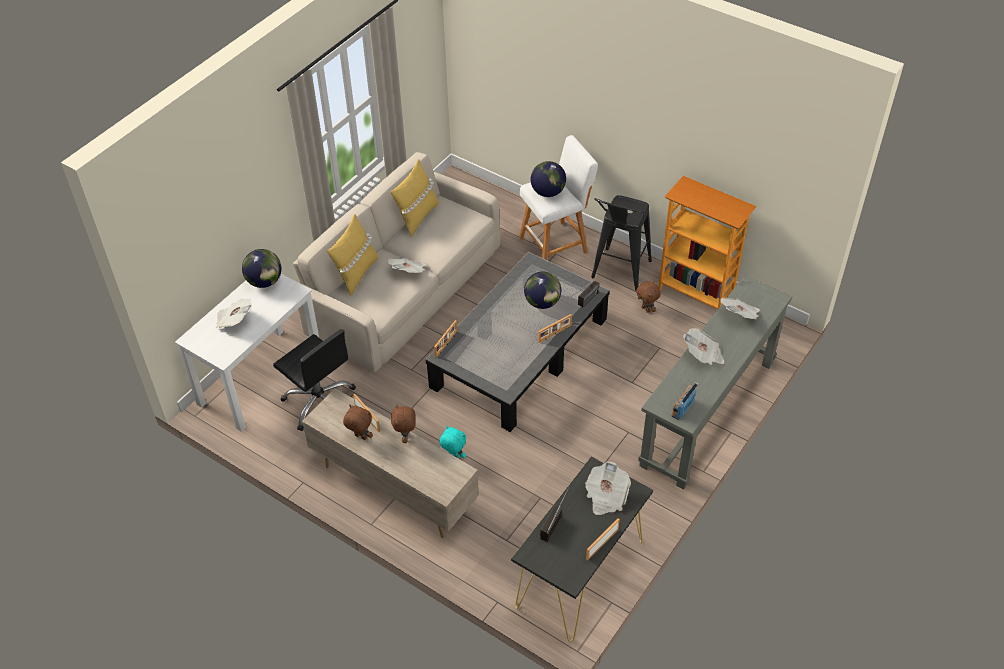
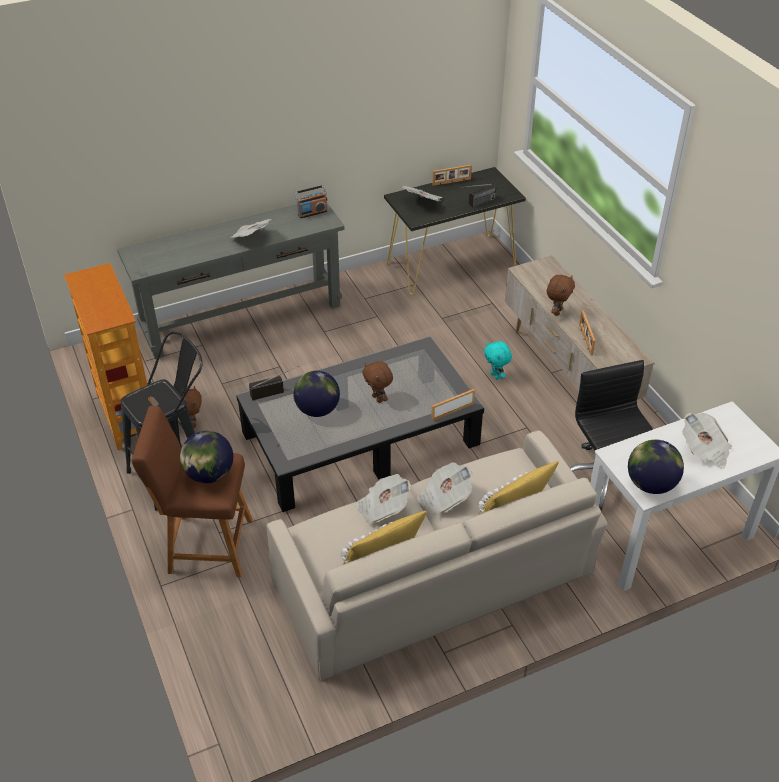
camera: 150 degrees left, 5 degrees down
brown plush toy [343,405,373,440] -> brown plush toy moved to [362,361,393,403]
white stool [519,135,598,260] -> brown stool [132,406,253,577]
picture frame [538,314,572,343] -> none
newspaper [720,298,760,320] -> newspaper moved to [355,474,411,524]

